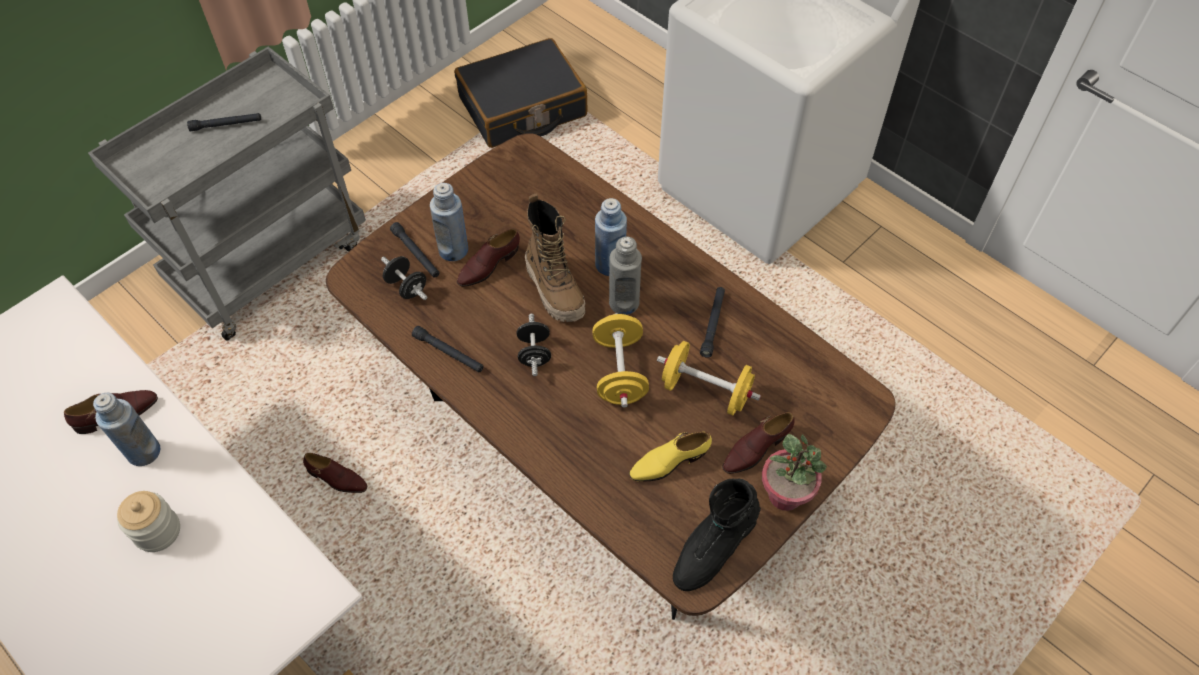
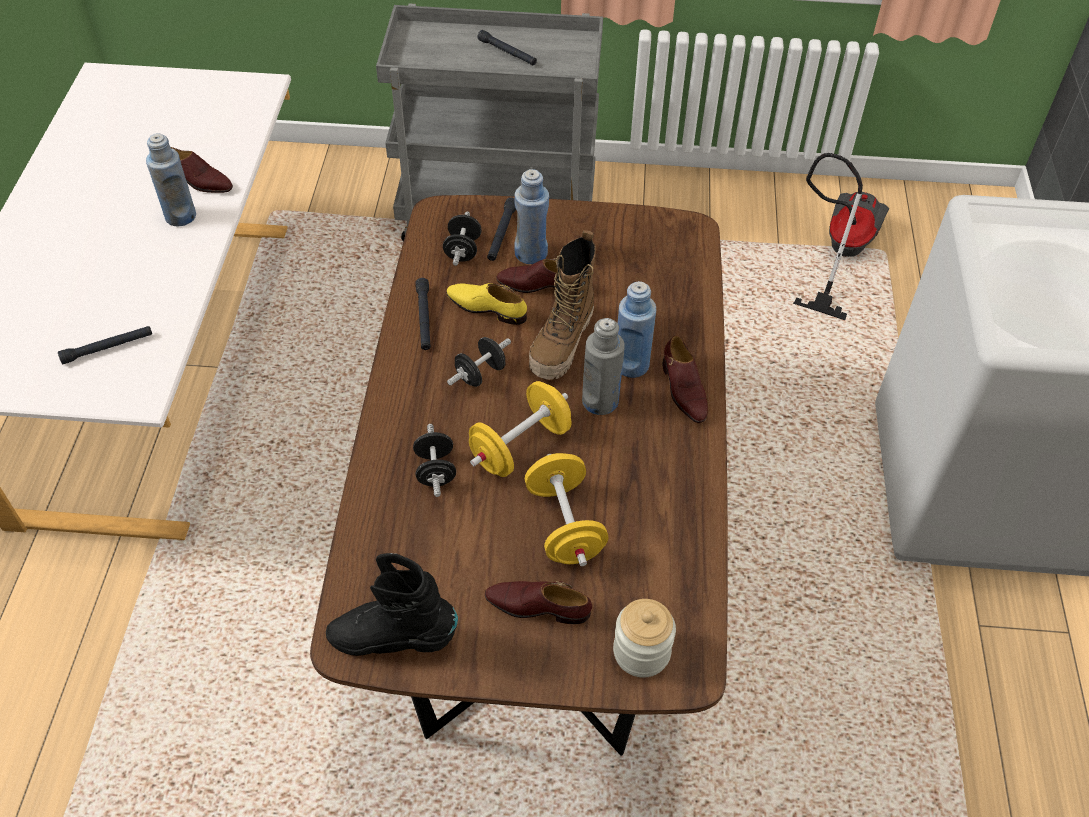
camera: 50 degrees right, 5 degrees down
jar [117,491,180,552] -> jar moved to [613,599,676,678]
brown shoe [303,453,367,493] -> brown shoe moved to [662,336,708,423]
black suitcase [455,38,588,148] -> vacuum cleaner [793,153,889,320]
yellow shoe [629,432,712,482] -> yellow shoe moved to [446,283,527,325]
black flashlight [700,287,725,358] -> black flashlight moved to [58,326,152,364]
potted plant [762,434,827,511] -> none
none -> black dumbbell [413,424,456,497]

